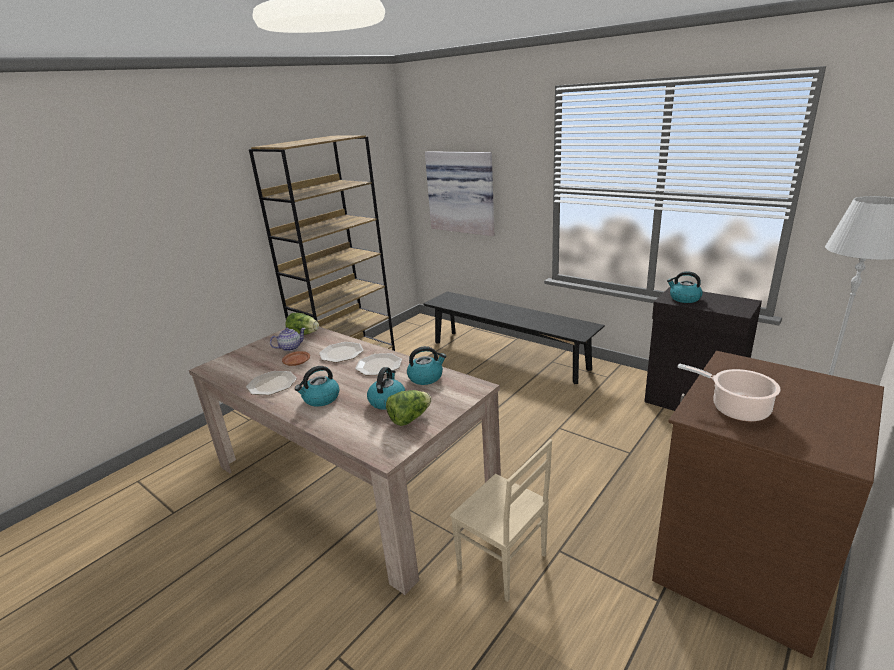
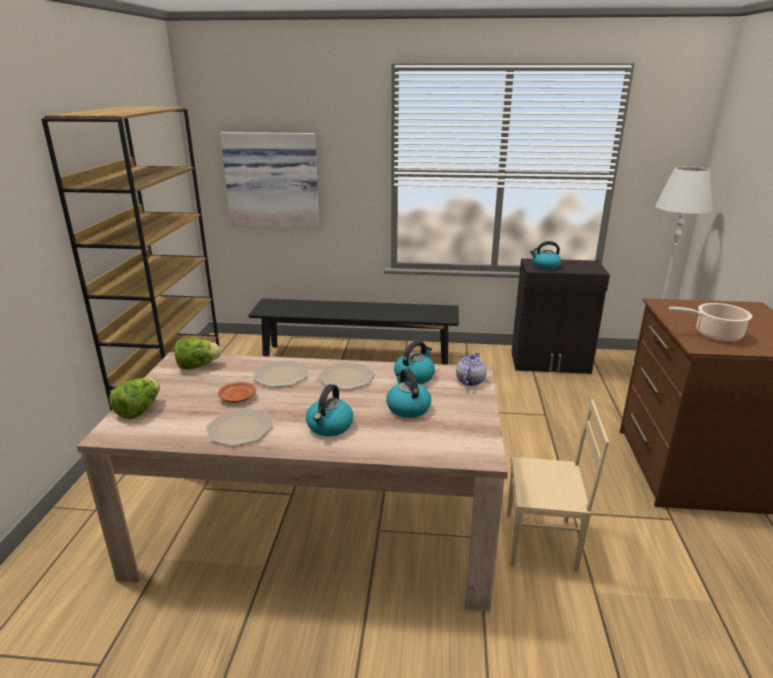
camera: 35 degrees left, 0 degrees up
teapot [270,328,306,351] -> teapot moved to [456,352,487,386]
lettuce [386,390,431,426] -> lettuce moved to [109,378,160,419]

